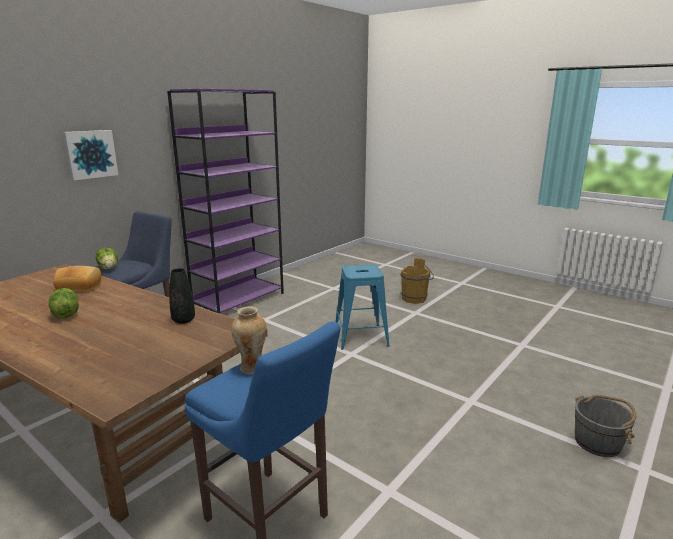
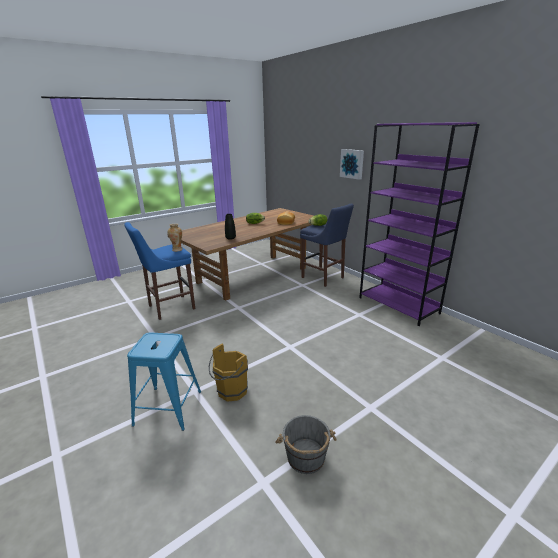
camera: 105 degrees right, 5 degrees up
blue stool [336,264,390,350] -> blue stool moved to [127,333,201,431]
brown bucket [400,258,434,304] -> brown bucket moved to [209,344,248,402]
grey bucket [575,395,636,457] -> grey bucket moved to [275,415,337,474]

